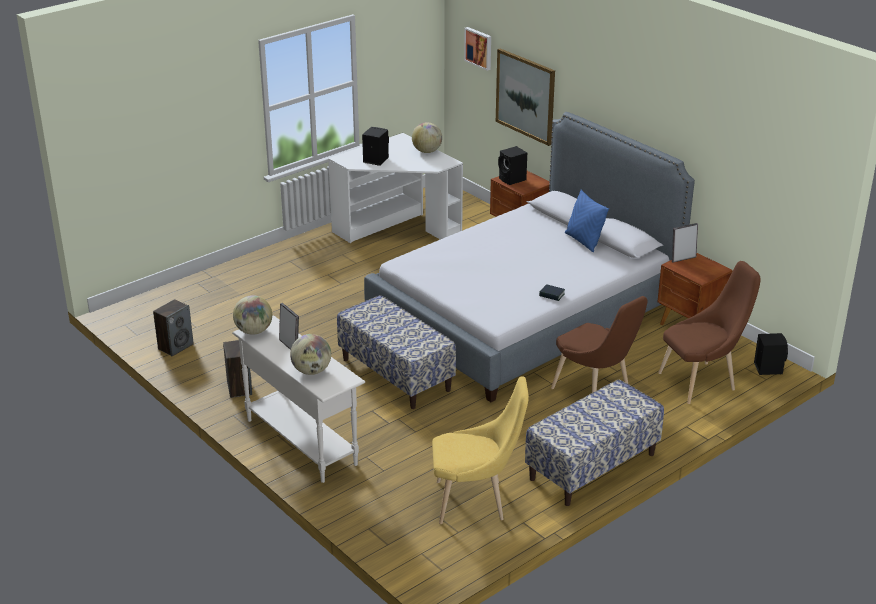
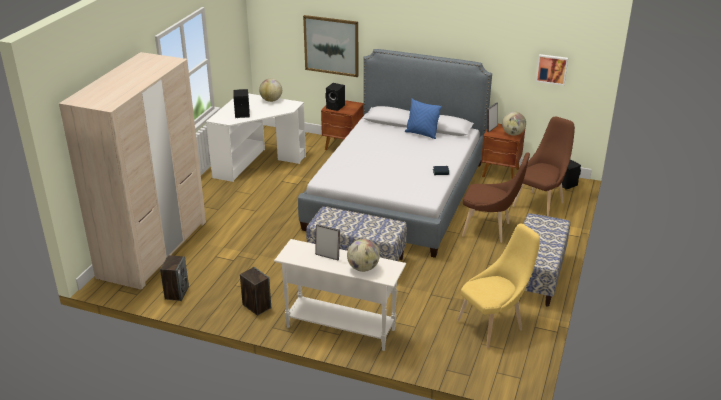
camera: 30 degrees left, 0 degrees up
globe [233,295,272,335] -> globe moved to [502,112,526,136]
picture [464,27,491,71] -> picture moved to [536,54,568,85]
none -> beige wardrobe [59,52,206,290]

